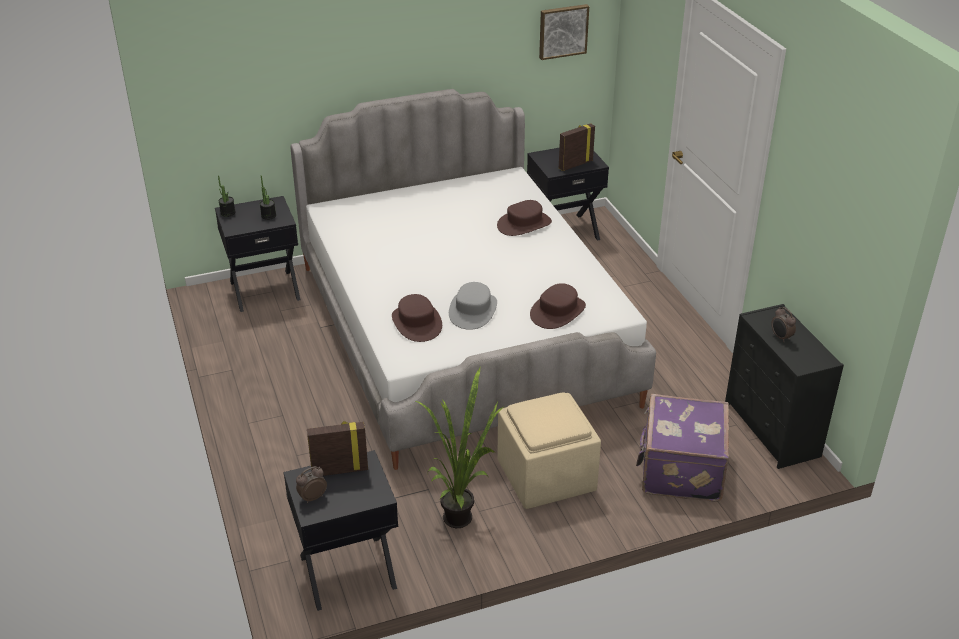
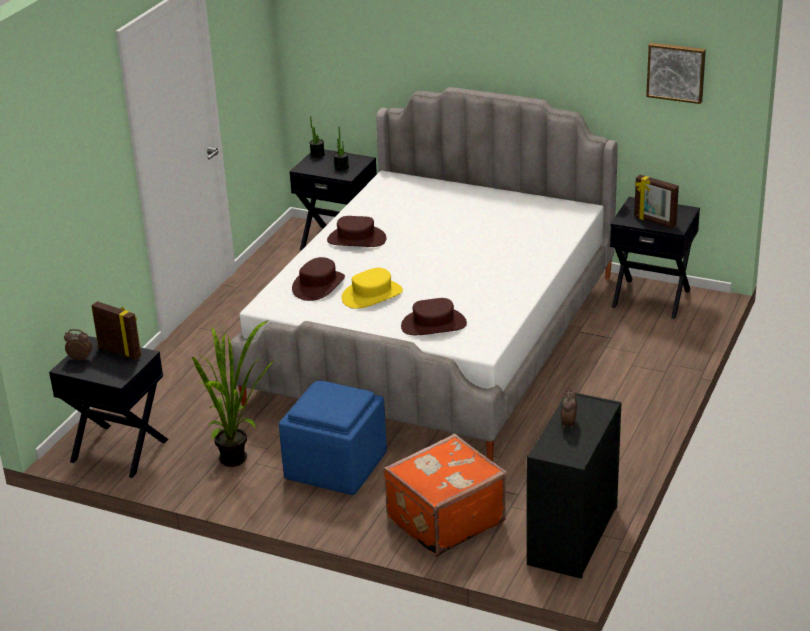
camera: 45 degrees right, 5 degrees down
grey hat [449,282,497,330] -> yellow hat [341,268,403,309]
brown hat [497,200,552,236] -> brown hat moved to [327,216,386,247]
beige ottoman [498,392,601,509] -> blue ottoman [279,380,387,495]
picture frame [559,123,595,171] -> picture frame turned 150 degrees counterclockwise [634,175,679,228]
purple suitcase [636,394,729,502] -> orange suitcase [383,434,507,557]

